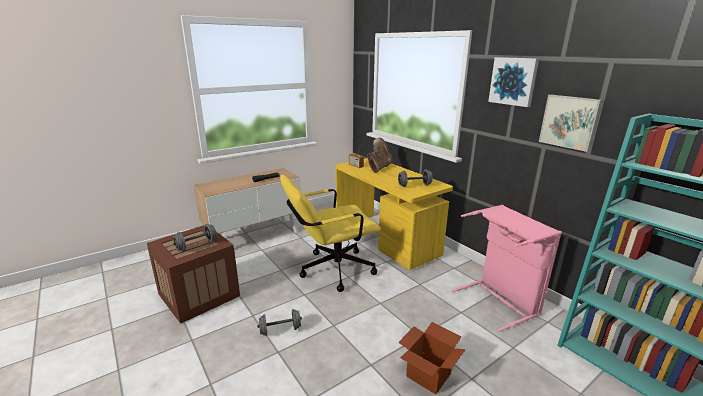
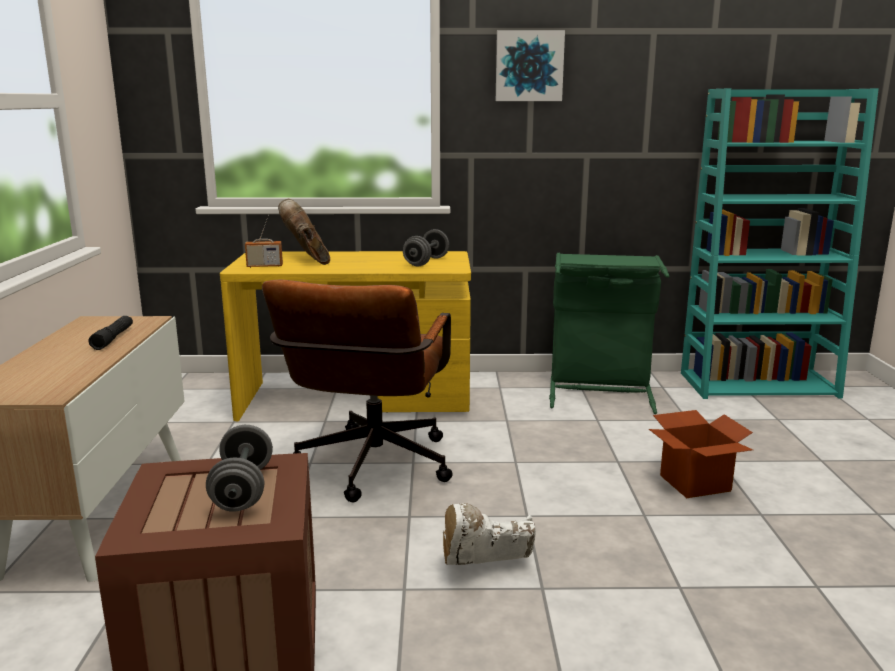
camera: 55 degrees left, 5 degrees down
grey dumbbell [257,309,302,336] -> white boot [443,503,536,565]
yellow office chair [280,175,381,292] -> brown office chair [262,280,453,502]
pink laundry basket [451,205,562,332] -> green laundry basket [549,253,669,414]
picture [539,95,603,152] -> none

